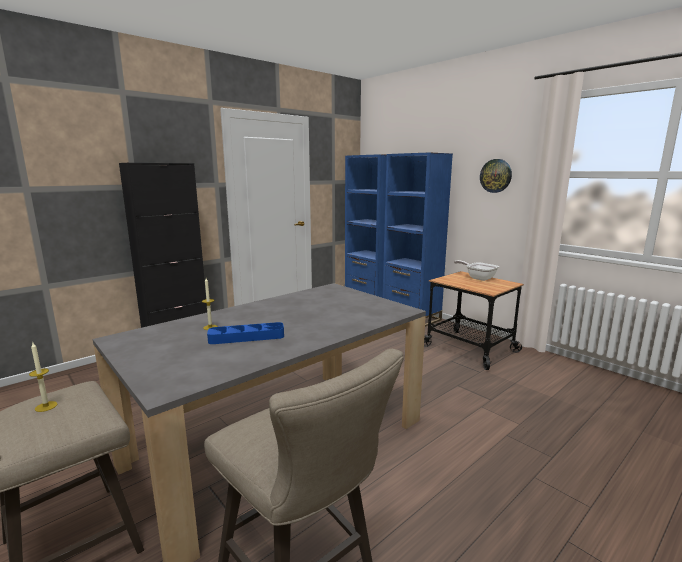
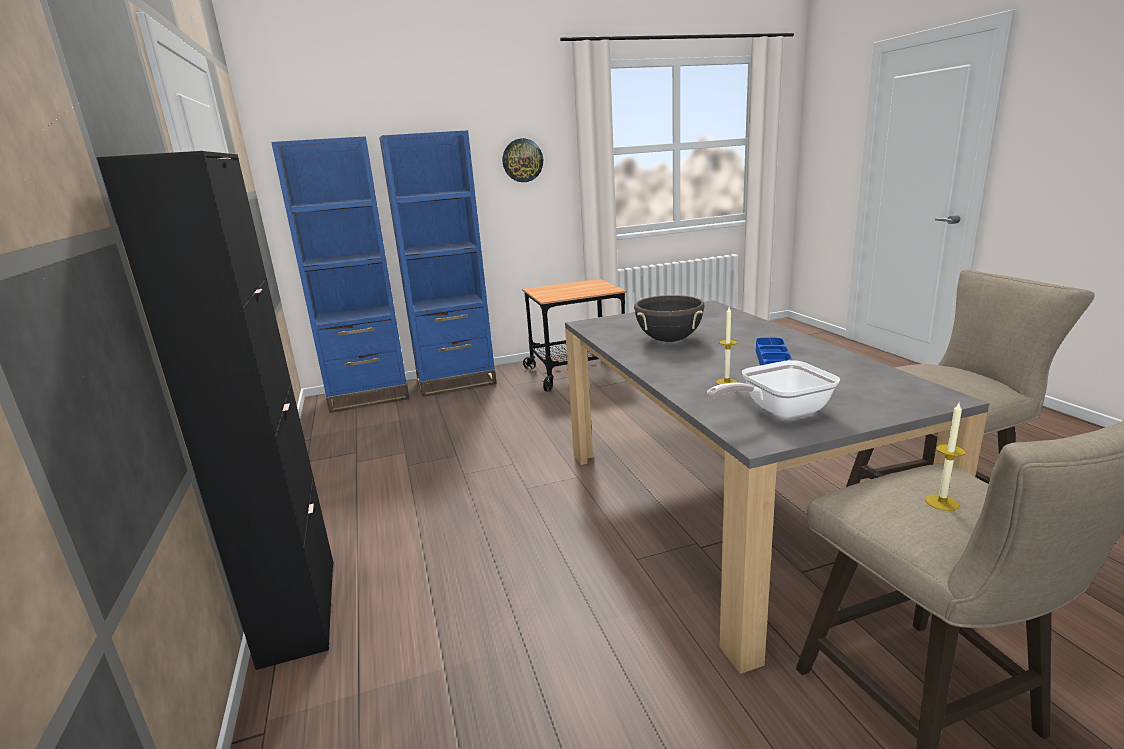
camera: 65 degrees left, 5 degrees up
frying pan [454,260,499,281] -> frying pan moved to [707,360,840,419]
none -> black cooking pot [634,295,705,342]

